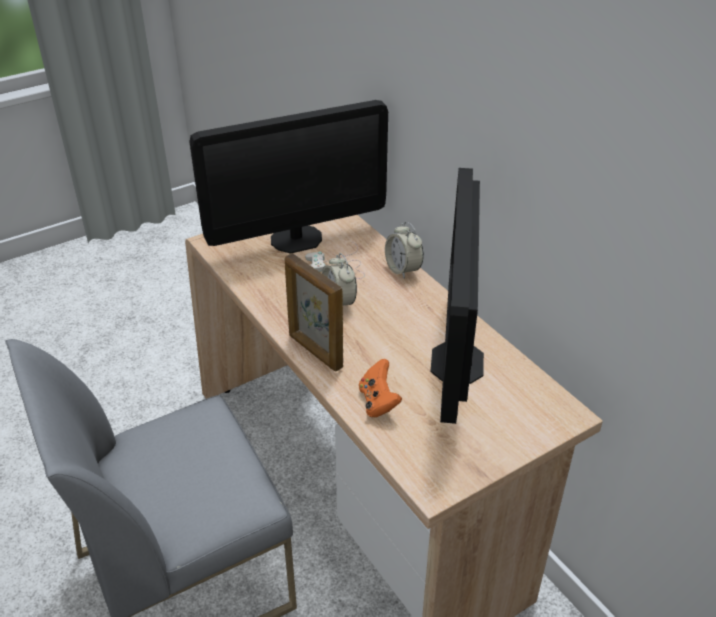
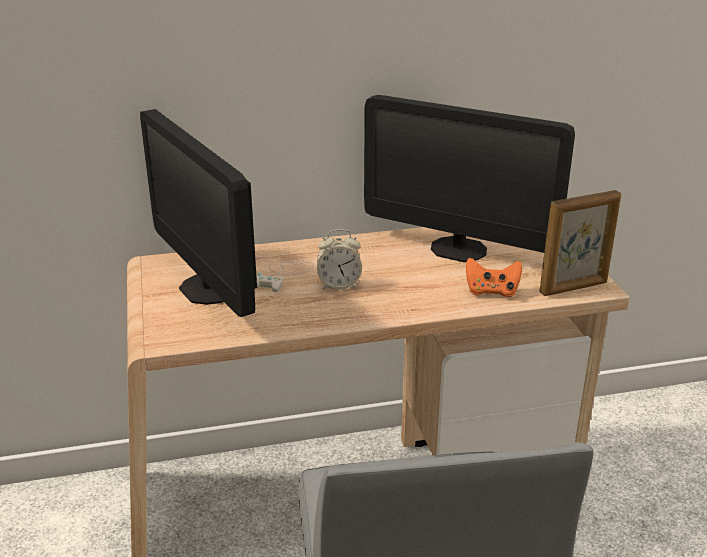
camera: 70 degrees left, 10 degrees down
monitor [189,100,388,254] -> monitor turned 150 degrees clockwise [140,109,257,317]
picture frame [285,253,343,371] -> picture frame moved to [539,190,621,296]
alarm clock [385,222,424,279] -> none

